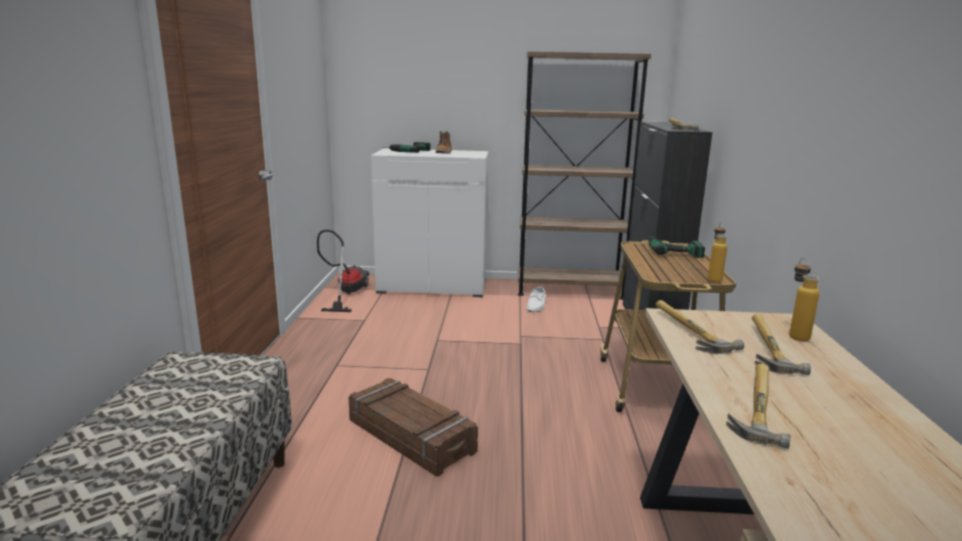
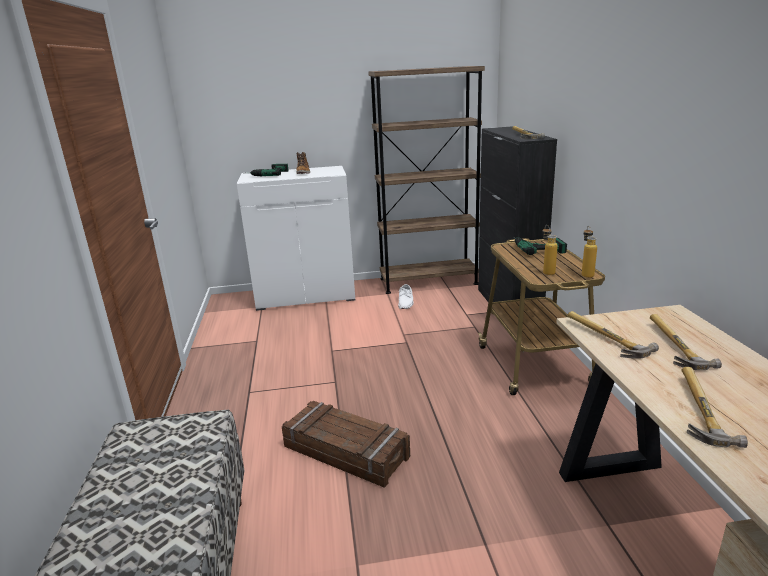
camera: 10 degrees left, 5 degrees up
vacuum cleaner [317,230,369,312] -> none
bottle [789,258,820,341] -> bottle moved to [542,225,558,275]

